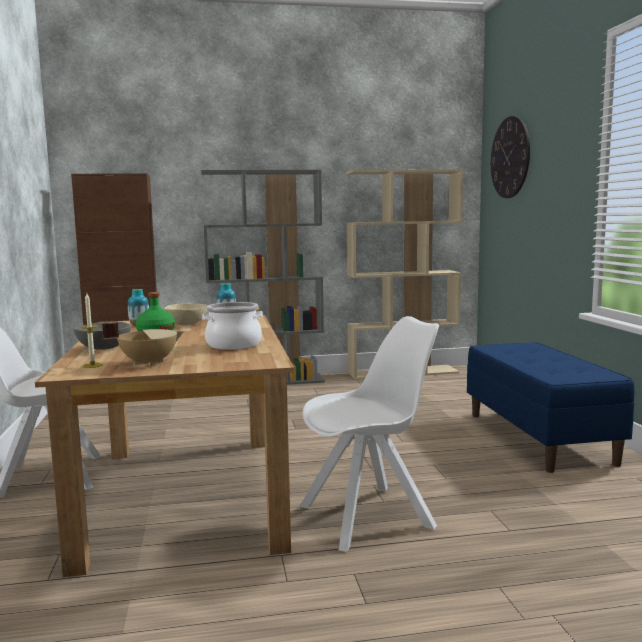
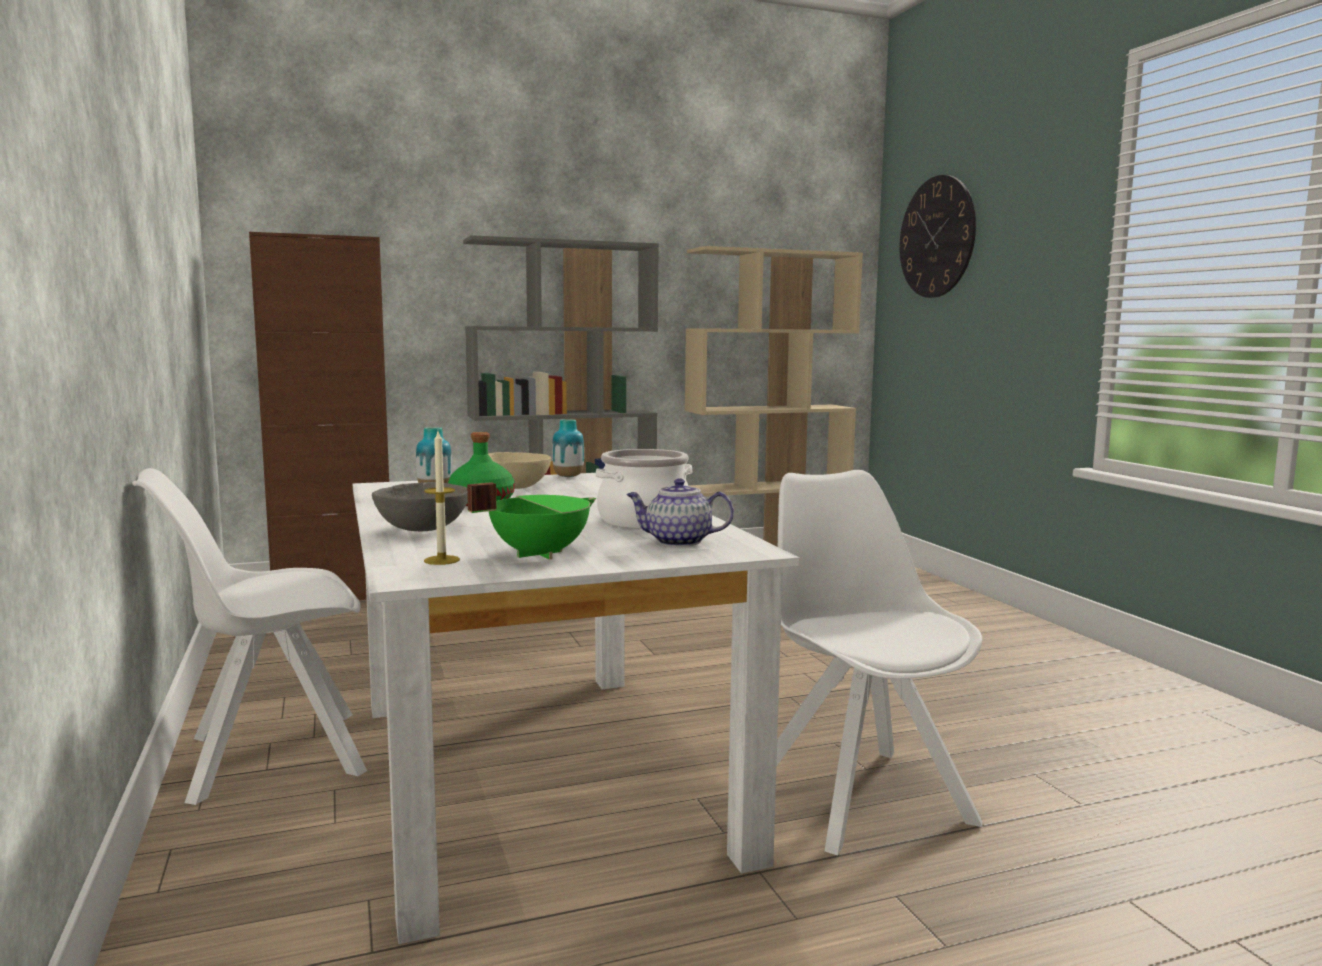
camera: 10 degrees left, 0 degrees up
brown dining table [35,315,294,577] -> white dining table [353,473,799,944]
beige cooking pot [102,322,184,366] -> green cooking pot [467,482,596,560]
white chair [299,316,439,552] -> white chair turned 75 degrees counterclockwise [776,470,982,855]
blue bench [467,342,635,473] -> none
none -> teapot [626,478,734,547]

